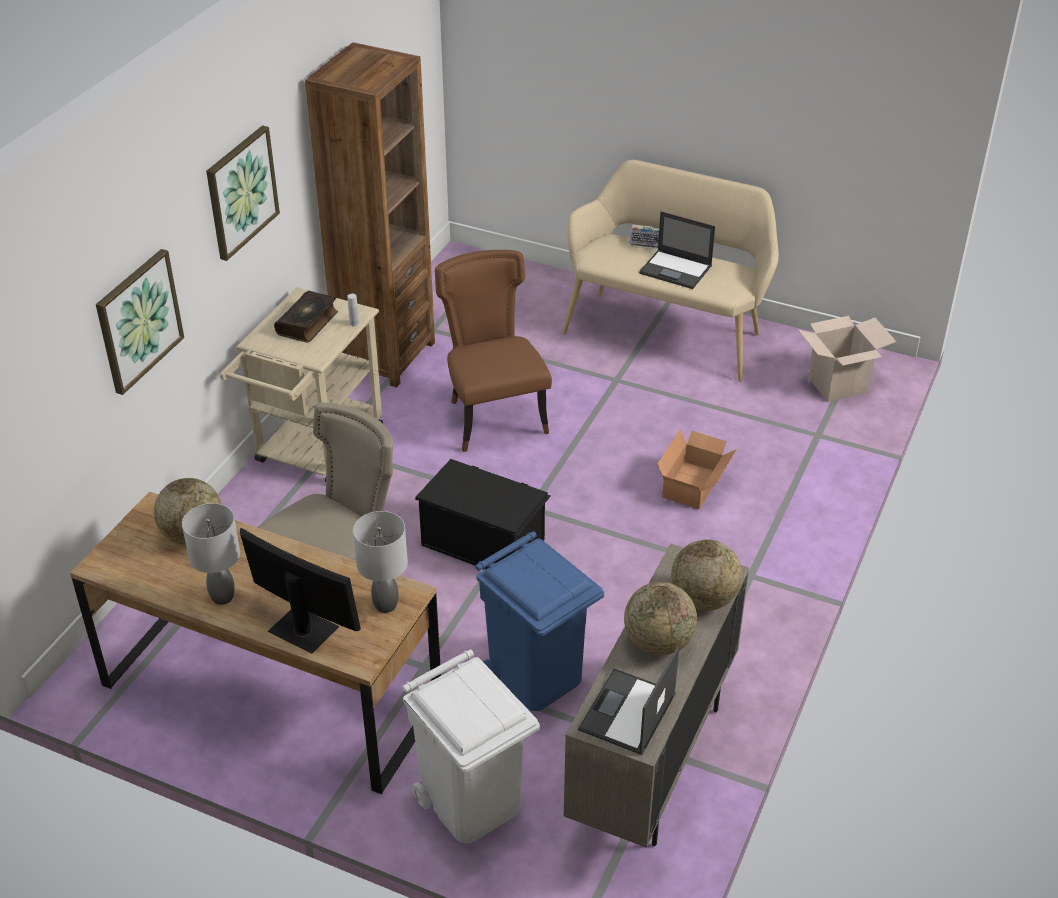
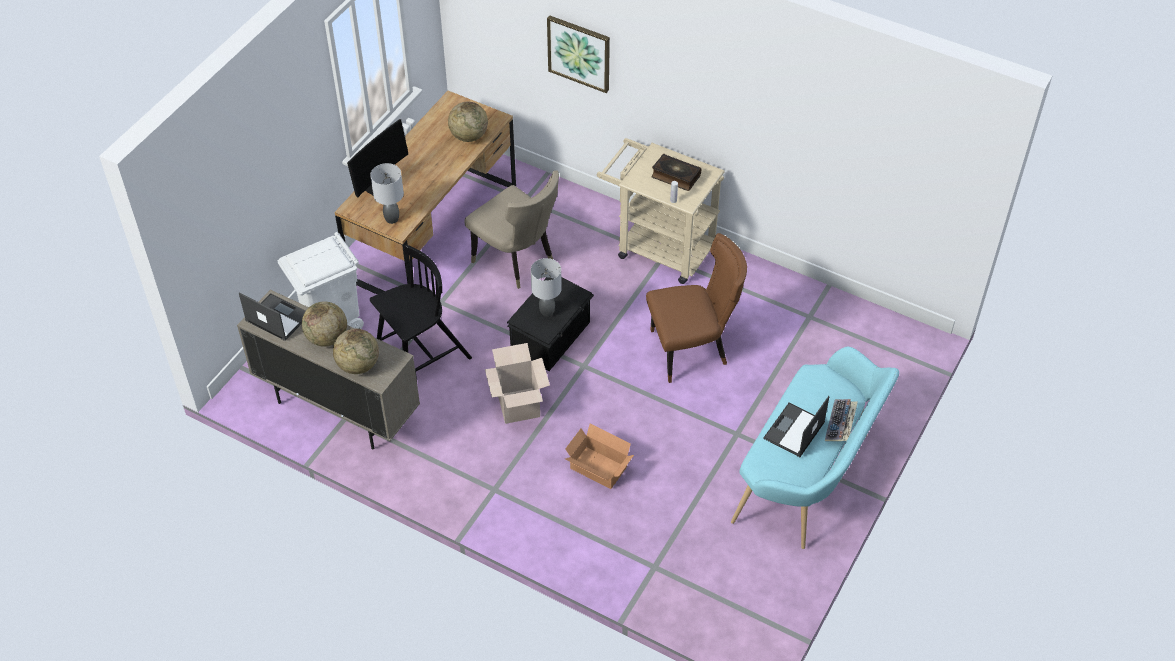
camera: 95 degrees right, 10 degrees up
grey table lamp [182,503,240,605] -> grey table lamp moved to [531,258,562,317]
picture [206,125,280,261] -> none
brown bookcase [305,42,435,388] -> none
blue trash can [475,531,604,711] -> black chair [370,245,472,371]
beige bench [562,160,779,382] -> turquoise bench [731,347,899,549]
cardboard box [798,316,897,402] -> cardboard box moved to [485,343,550,424]

